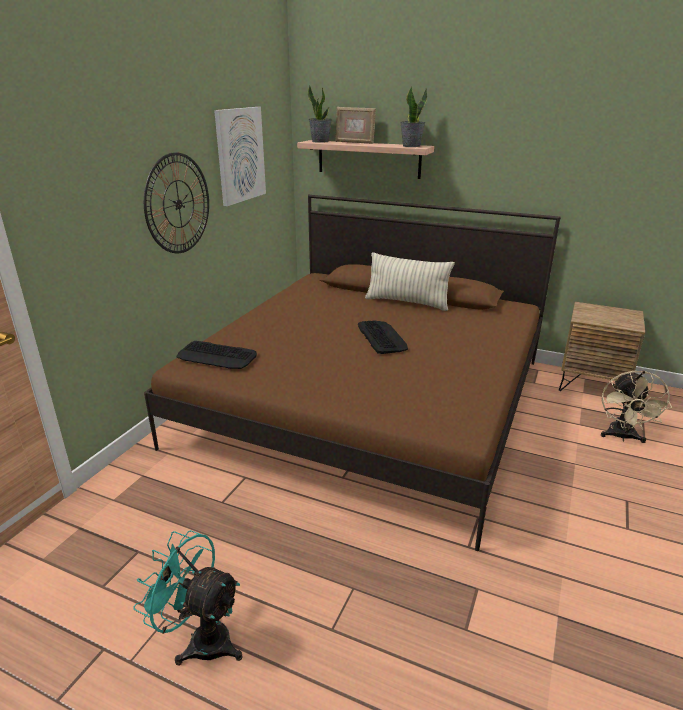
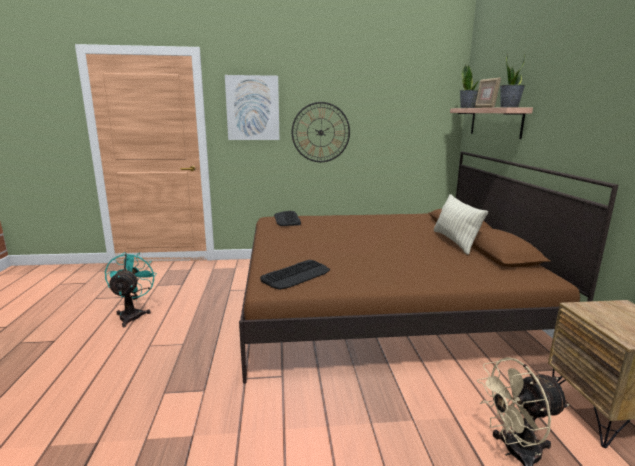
camera: 60 degrees right, 10 degrees down
picture [214,107,266,206] -> picture moved to [225,75,280,140]
keyboard [358,320,408,354] -> keyboard moved to [260,260,330,290]

